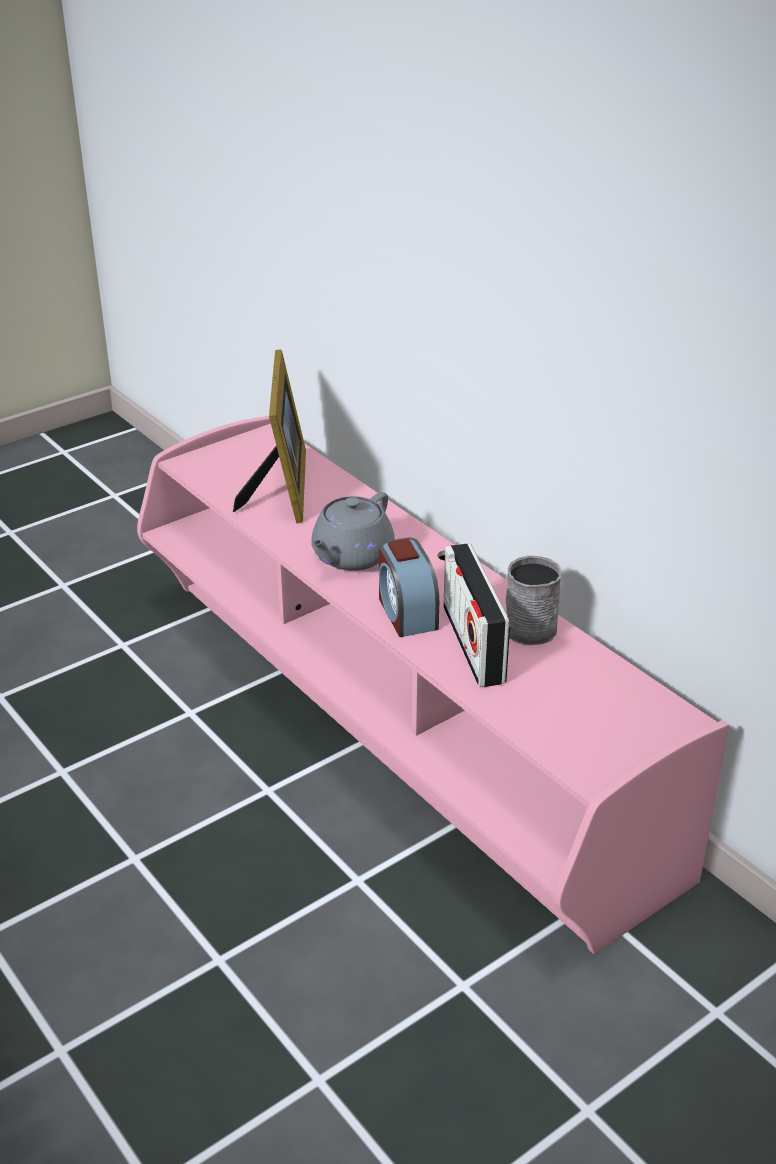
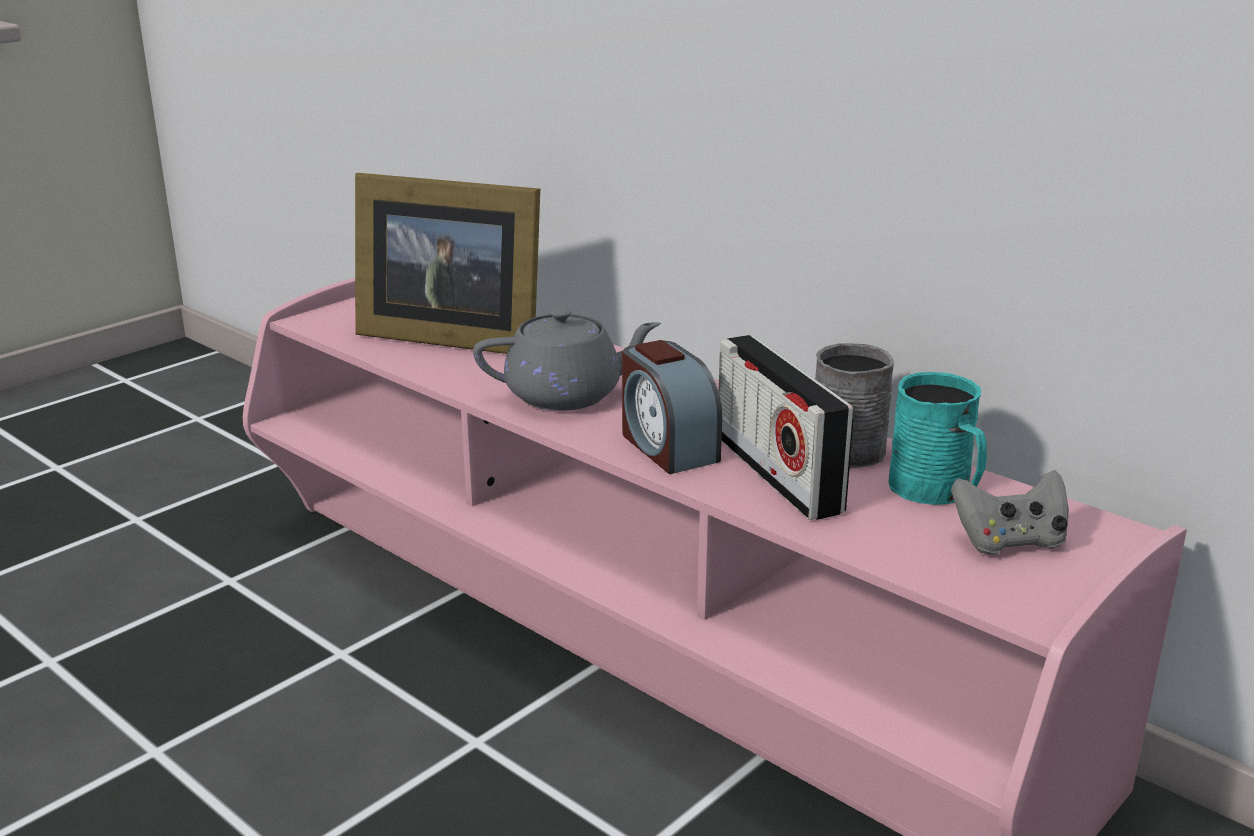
camera: 10 degrees left, 10 degrees down
picture frame [233,350,306,523] -> picture frame turned 120 degrees clockwise [355,173,540,354]
grey teapot [311,492,395,571] -> grey teapot turned 120 degrees counterclockwise [473,308,661,411]
none -> turquoise mug [888,372,987,505]
none -> grey game controller [951,470,1069,555]

